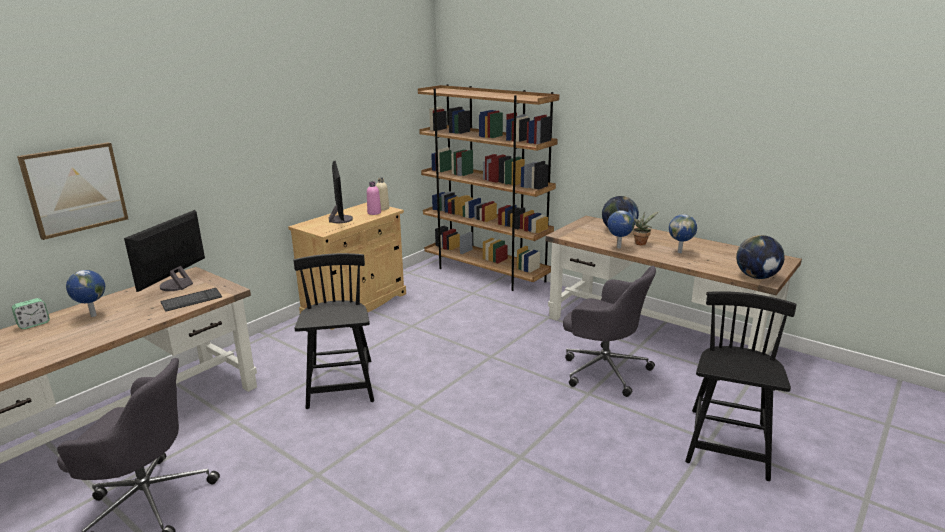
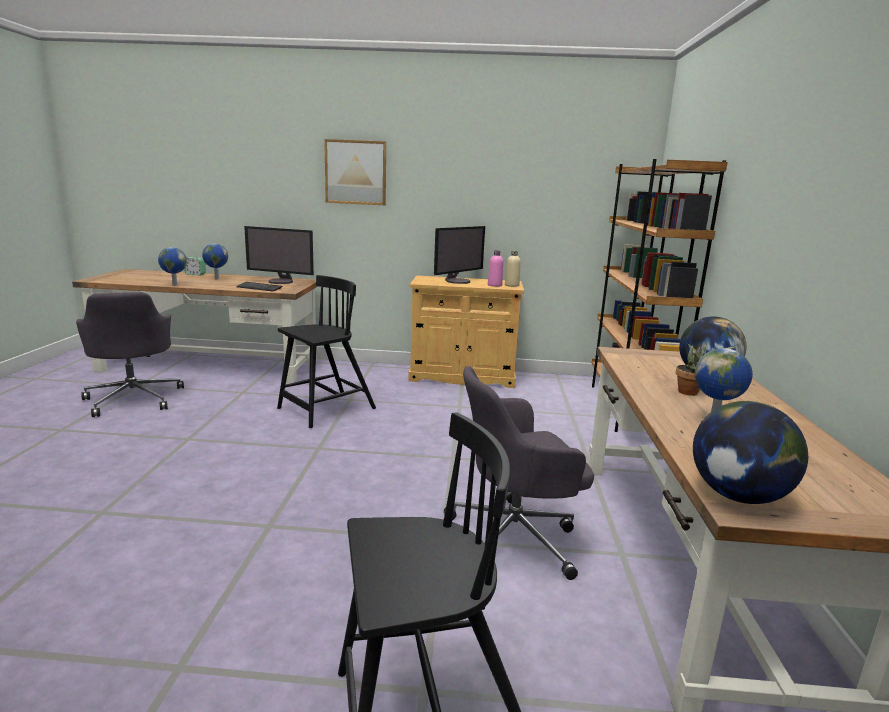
camera: 55 degrees right, 5 degrees down
picture [17,142,128,240] -> picture moved to [324,139,386,205]
monitor [124,210,205,292] -> monitor turned 150 degrees counterclockwise [244,226,314,284]
grey office chair [563,266,656,397] -> grey office chair turned 75 degrees clockwise [444,366,594,580]
globe [608,210,634,248] -> globe moved to [158,247,187,286]

